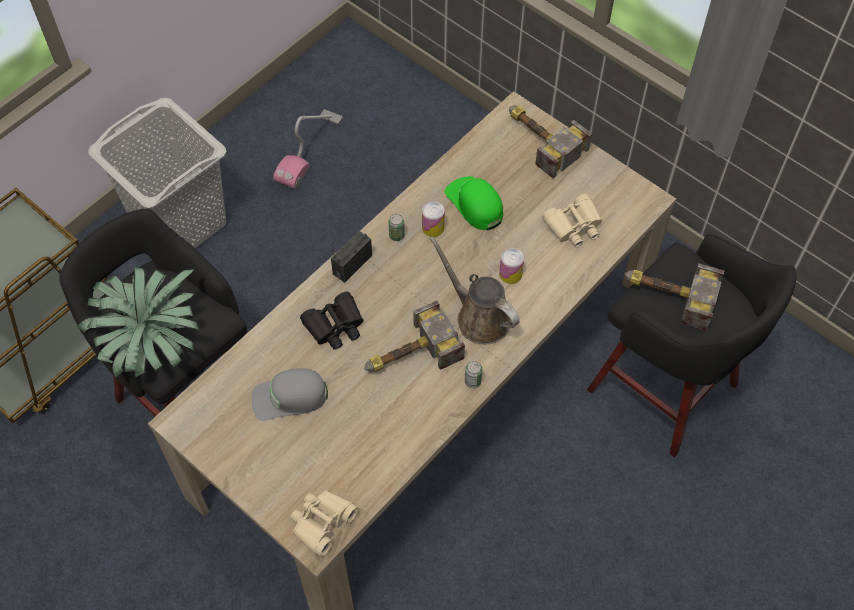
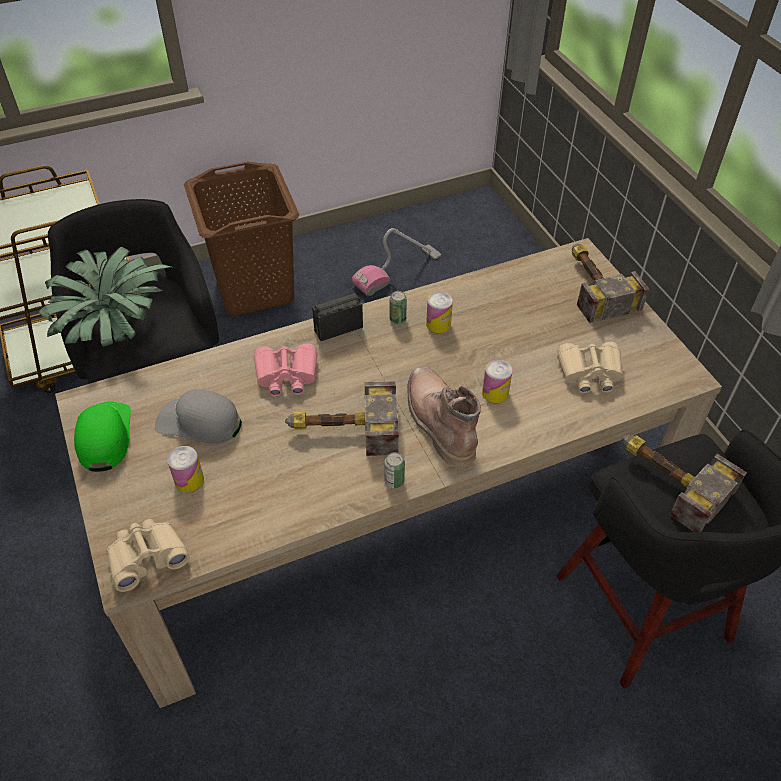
camera: 25 degrees right, 10 degrees down
grey laundry basket [88,98,227,248] -> brown laundry basket [184,162,299,316]
black binoculars [300,291,363,350] -> pink binoculars [254,343,318,396]
brown watering can [430,236,520,345] -> brown boot [407,366,481,469]
green cap [445,176,503,230] -> green cap moved to [74,402,131,472]
none -> can [167,446,204,493]

